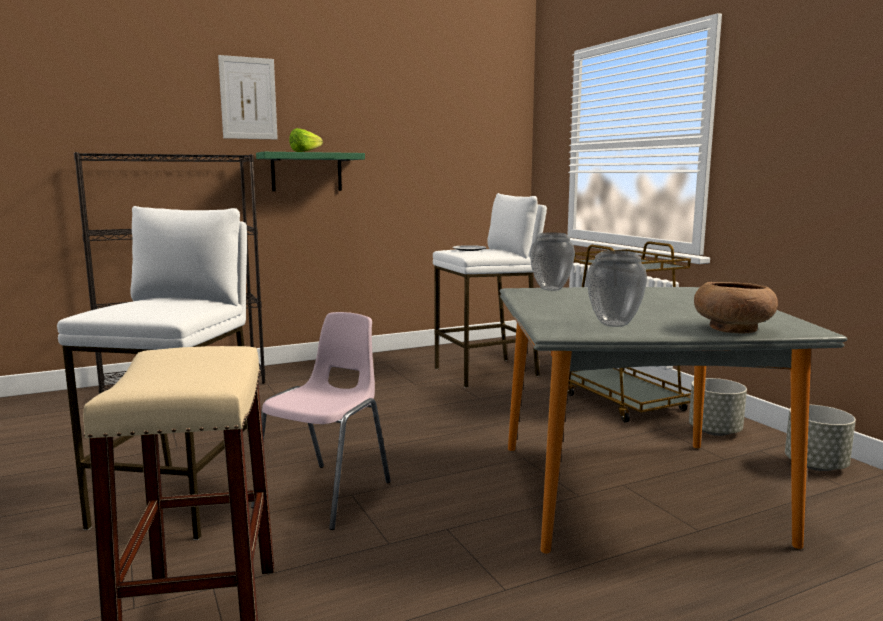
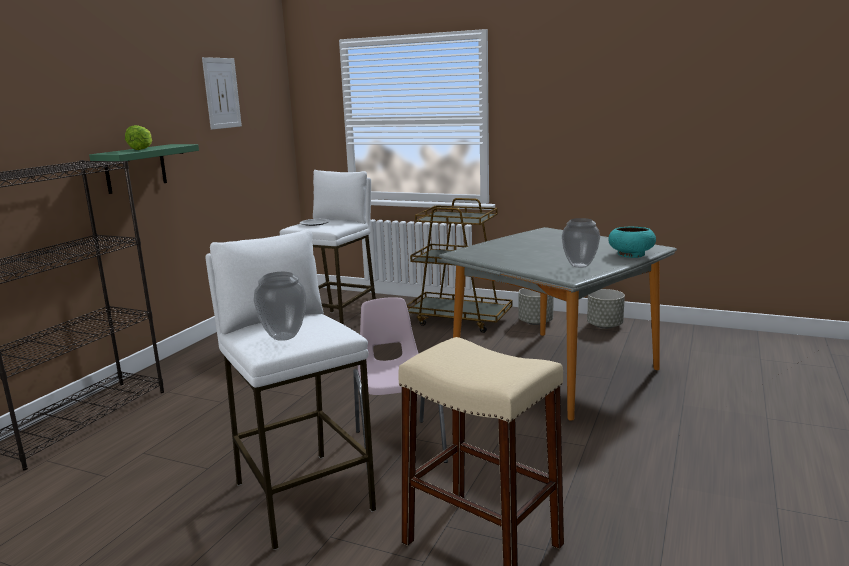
camera: 40 degrees left, 5 degrees up
picture [218,55,278,139] -> picture moved to [202,57,242,130]
vase [530,233,575,291] -> vase moved to [254,272,307,341]
brown bowl [694,282,778,333] -> turquoise bowl [609,227,656,258]

